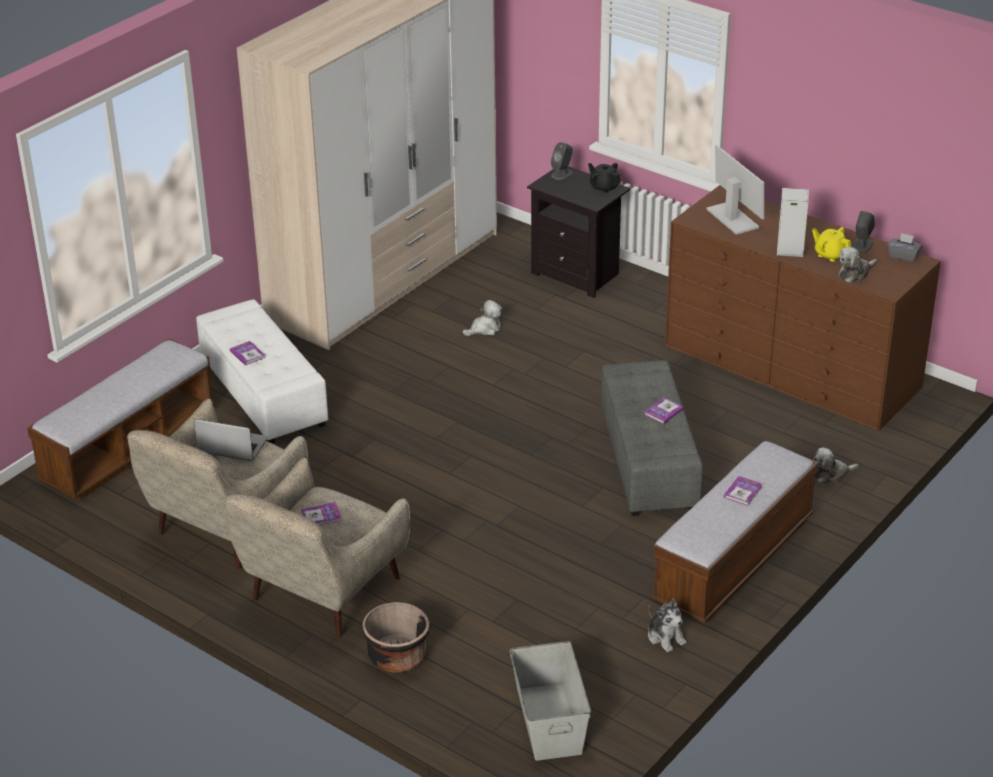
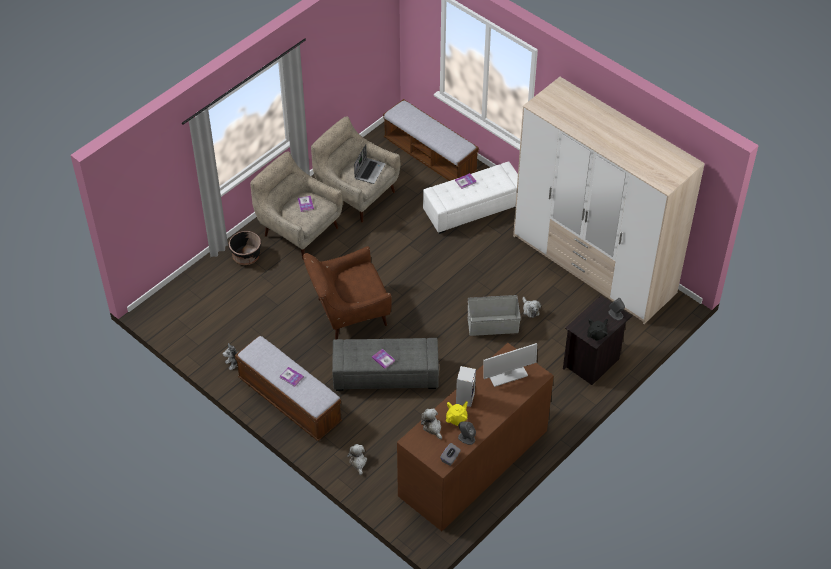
camera: 95 degrees right, 15 degrees up
grey storage box [510,641,591,761] -> grey storage box moved to [468,295,521,336]
none -> brown armchair [303,246,392,339]

